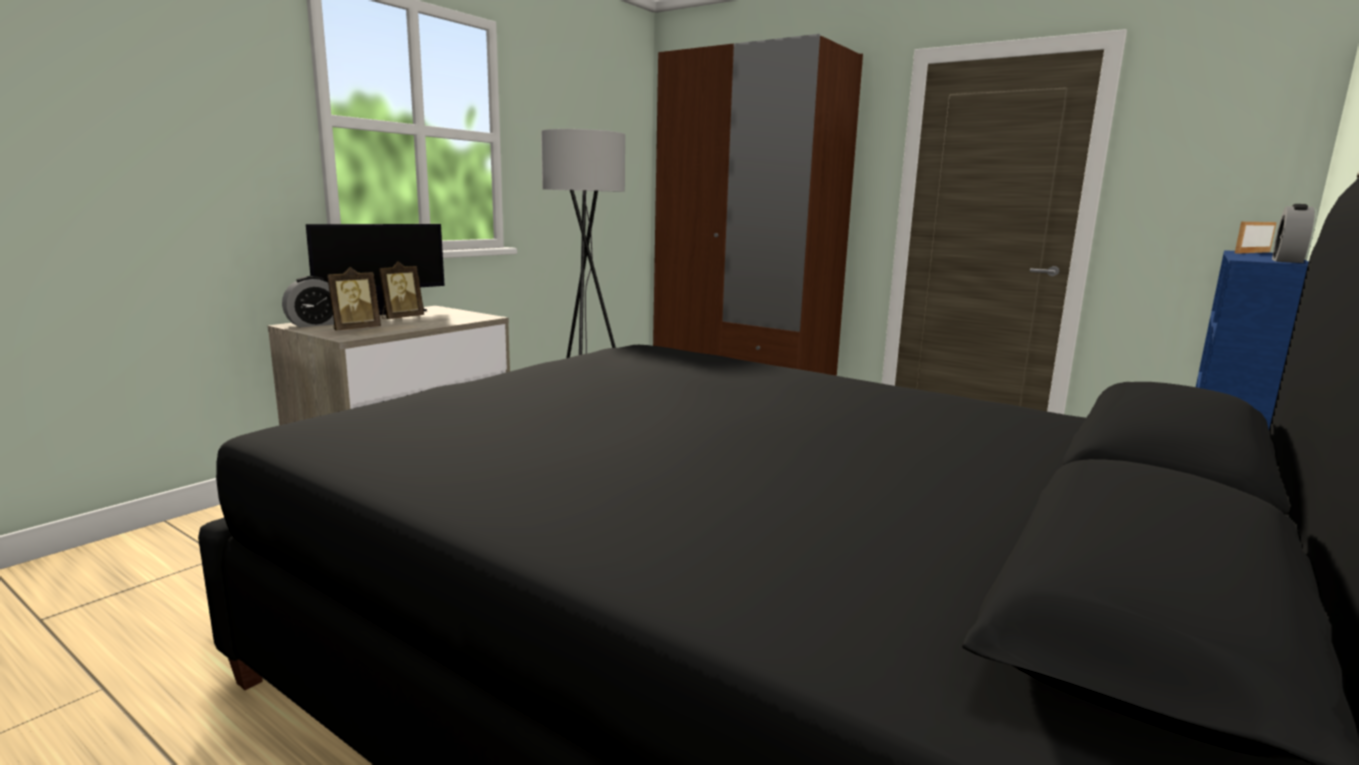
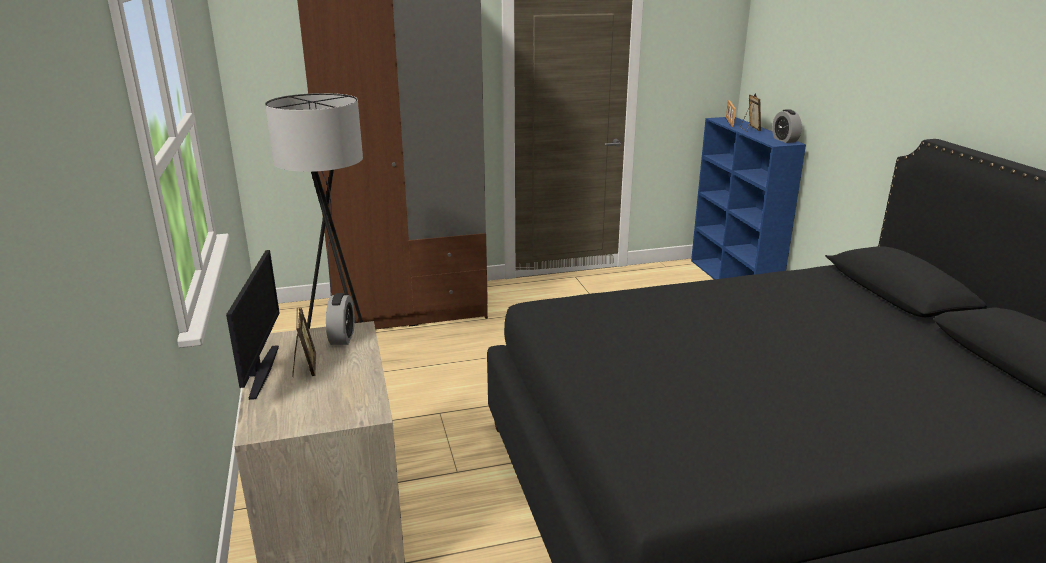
camera: 50 degrees left, 10 degrees up
alarm clock [282,276,334,327] -> alarm clock moved to [326,293,355,345]
picture frame [327,267,381,331] -> picture frame moved to [740,93,761,132]

